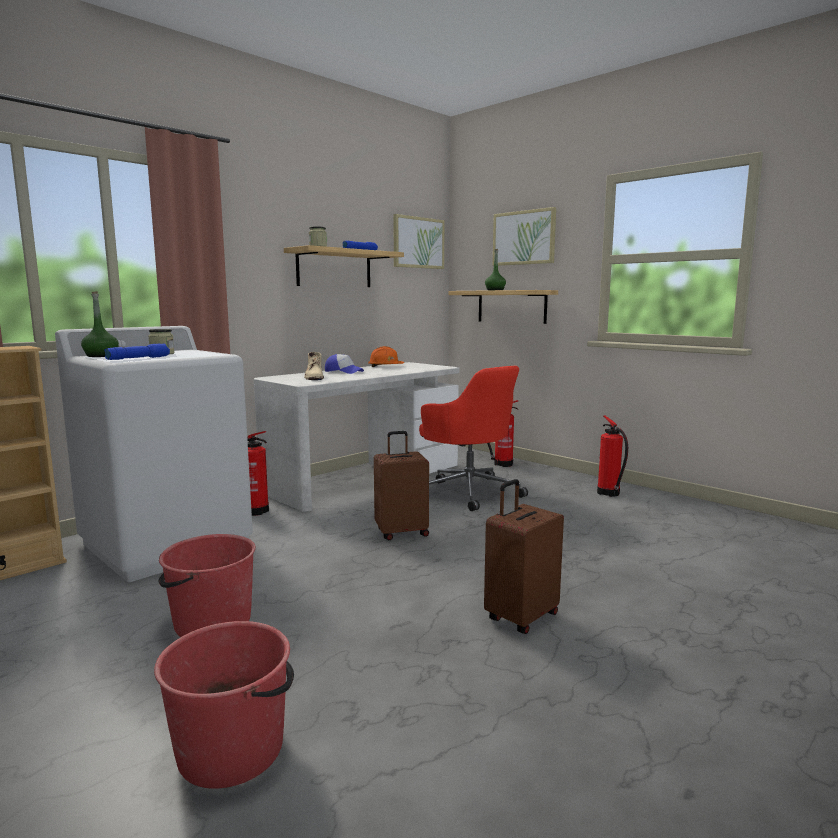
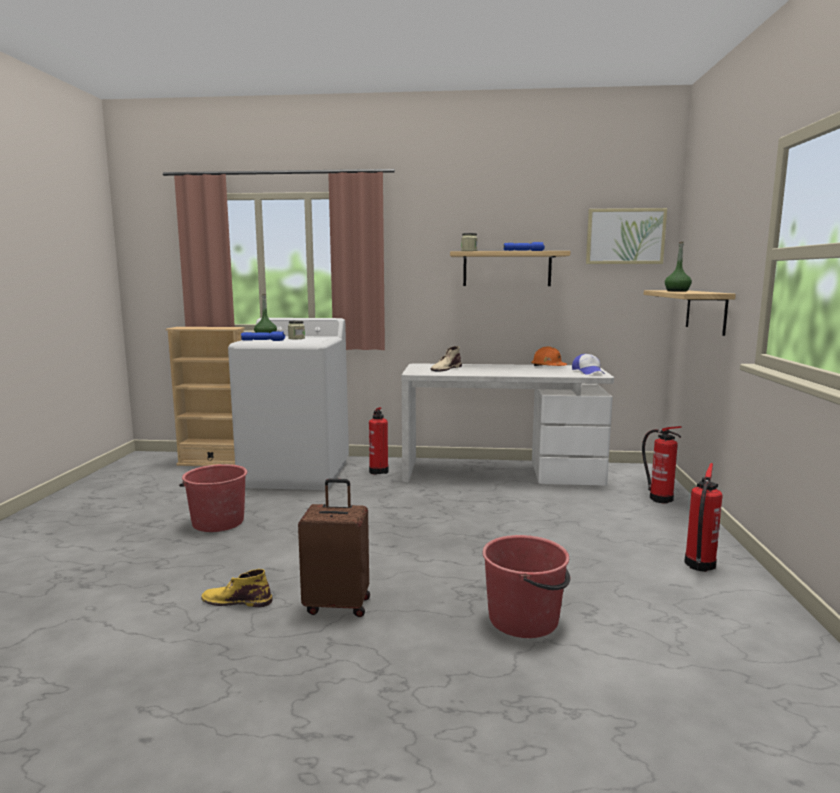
camera: 50 degrees right, 0 degrees up
red bucket [154,621,294,789] -> red bucket moved to [483,535,571,638]
cap [325,354,364,374] -> cap moved to [572,354,605,375]
brown suitcase [374,431,429,540] -> none
red office chair [419,366,528,511] -> none
picture [493,207,556,266] -> none
none -> yellow boot [201,569,272,607]

